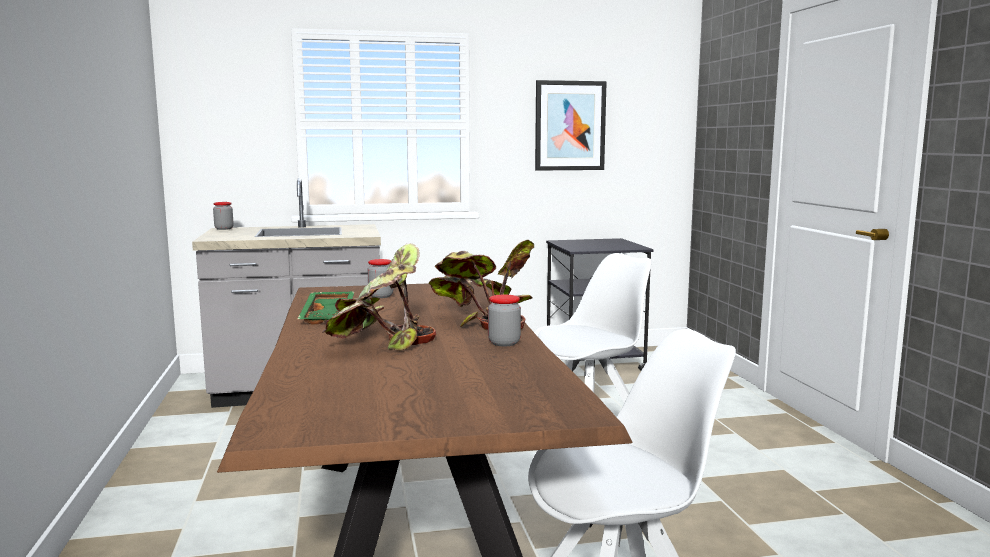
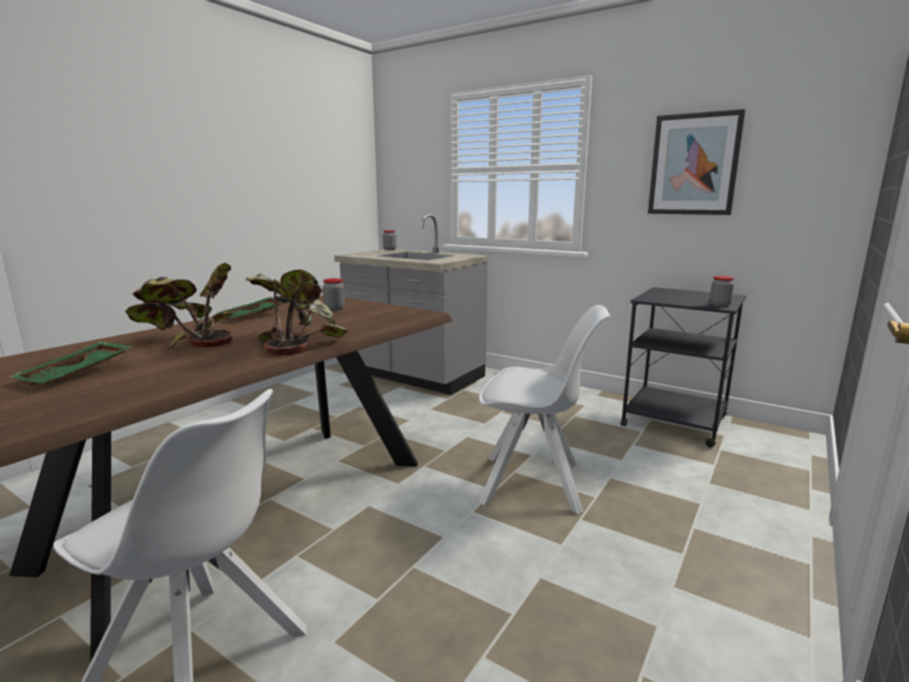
camera: 45 degrees right, 5 degrees up
jar [488,295,521,346] -> jar moved to [710,276,734,307]
none -> green tray [10,342,133,385]

